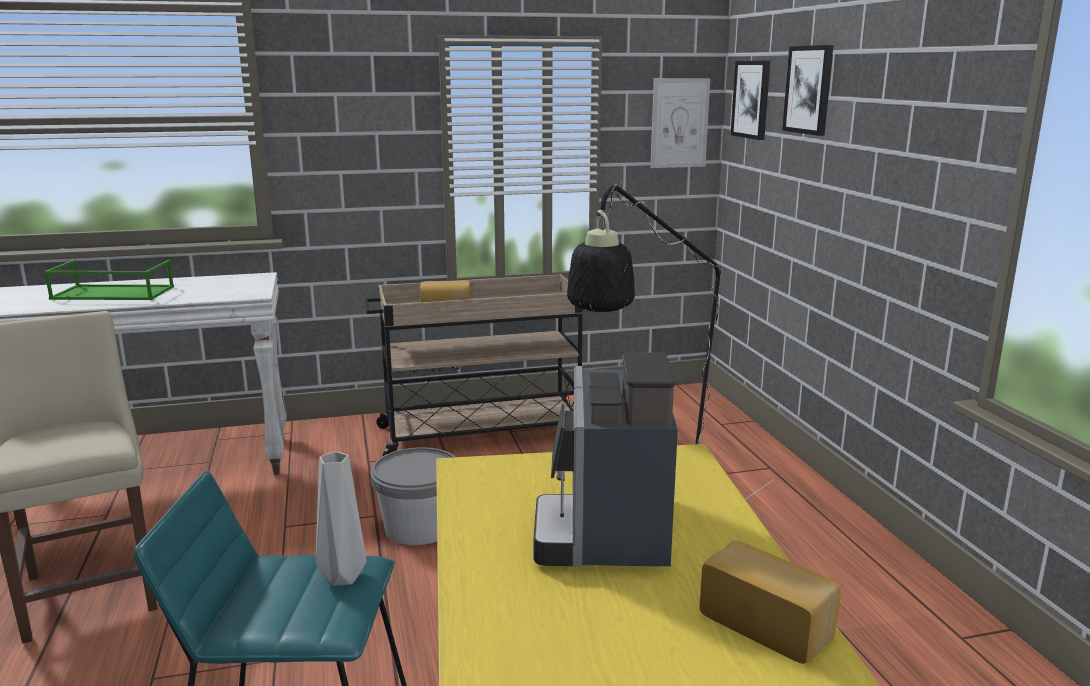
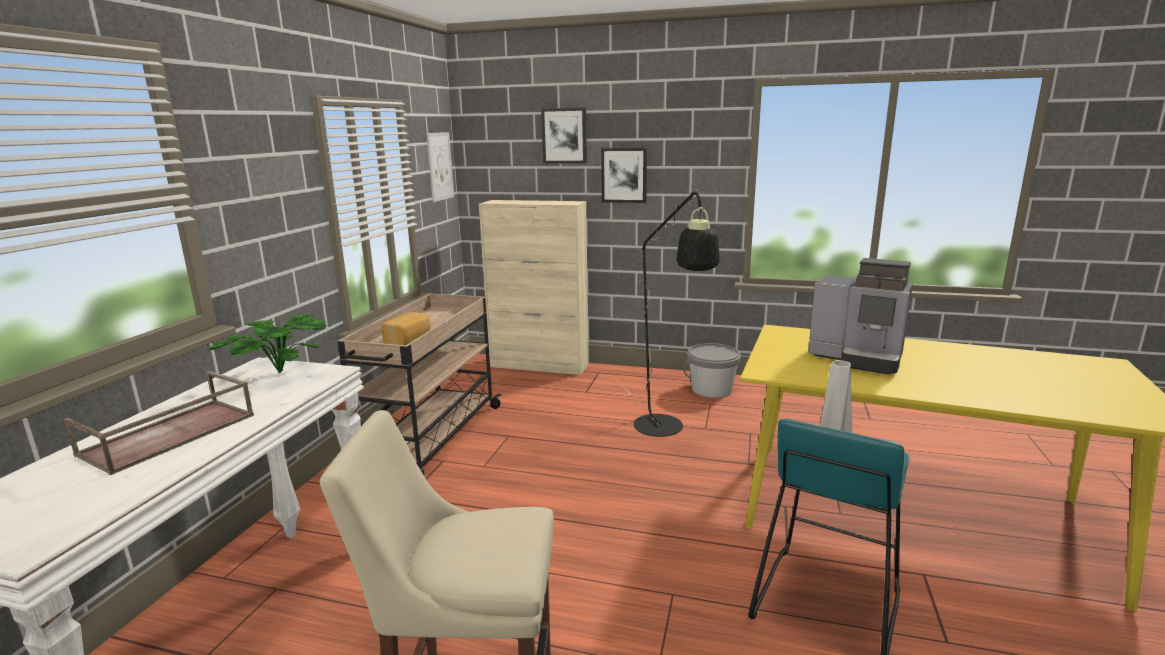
camera: 60 degrees left, 0 degrees up
green tray [44,260,174,300] -> brown tray [64,371,254,475]
grey bucket [370,447,455,546] -> grey bucket moved to [683,343,741,398]
bread [700,541,841,664] -> none
picture [731,61,770,140] -> picture moved to [601,148,647,203]
none -> potted plant [207,313,327,373]
none -> beige cabinet [479,200,589,375]

